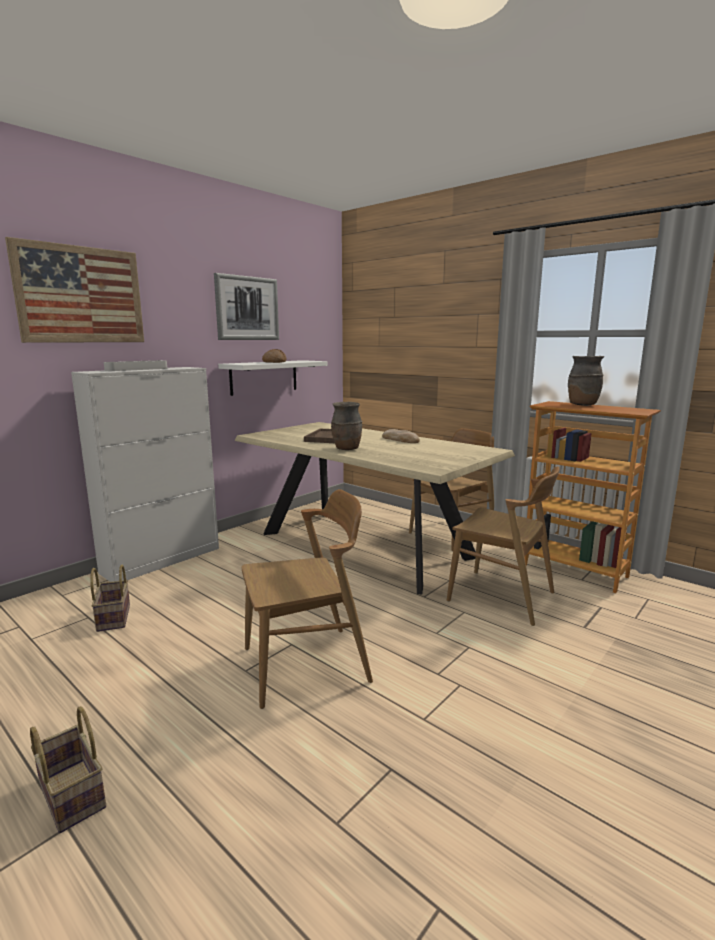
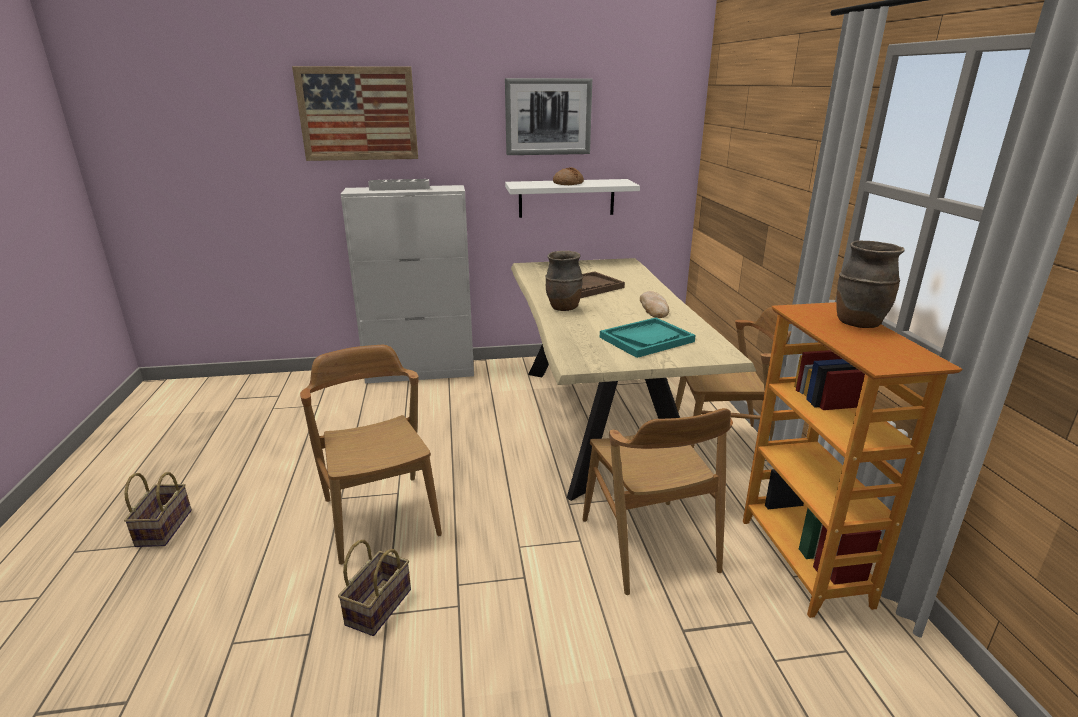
camera: 40 degrees right, 10 degrees up
basket [90,564,130,632] -> basket moved to [338,540,411,636]
brown chair [242,489,373,709] -> brown chair turned 135 degrees counterclockwise [300,345,442,565]
none -> turquoise tray [600,317,695,358]

